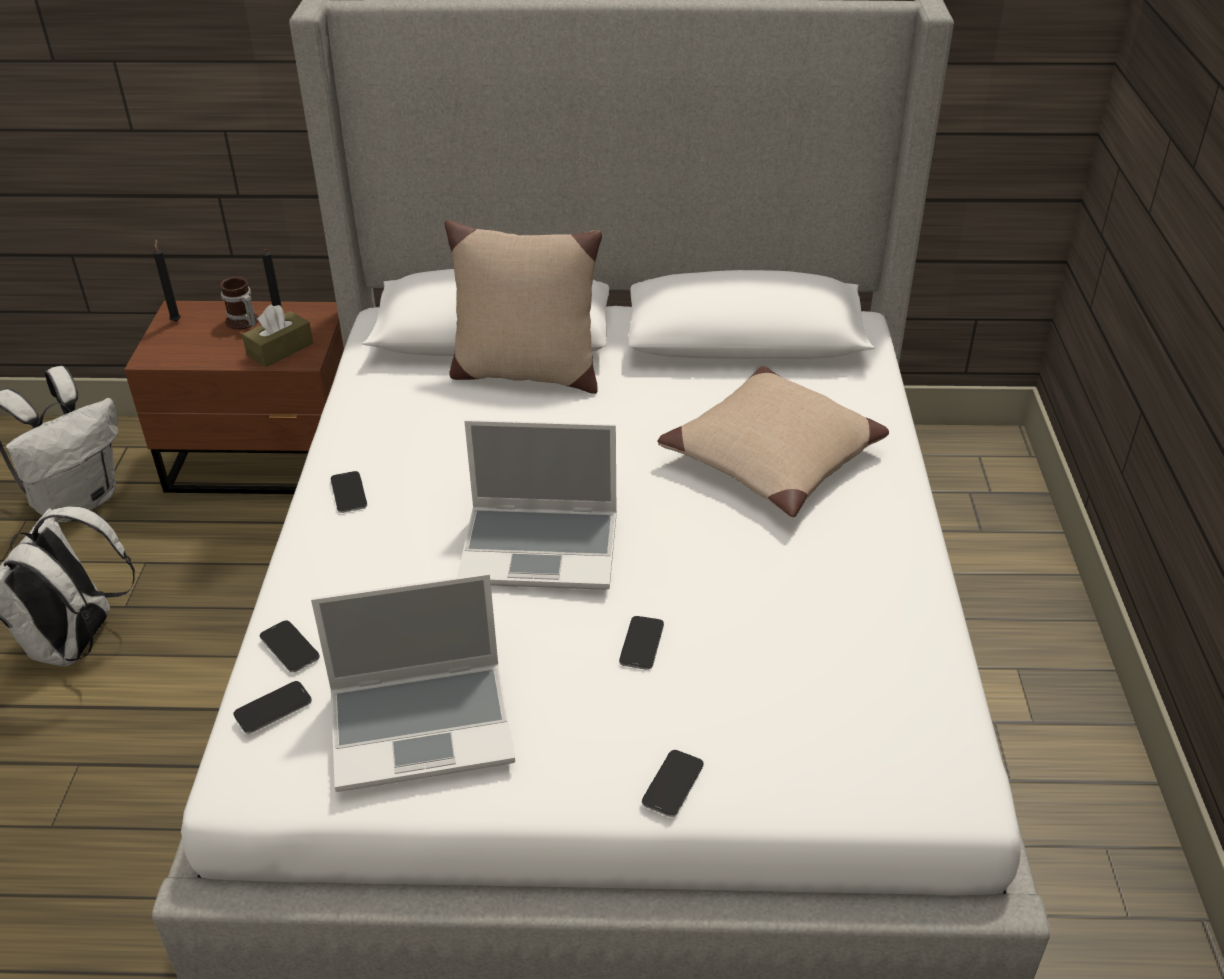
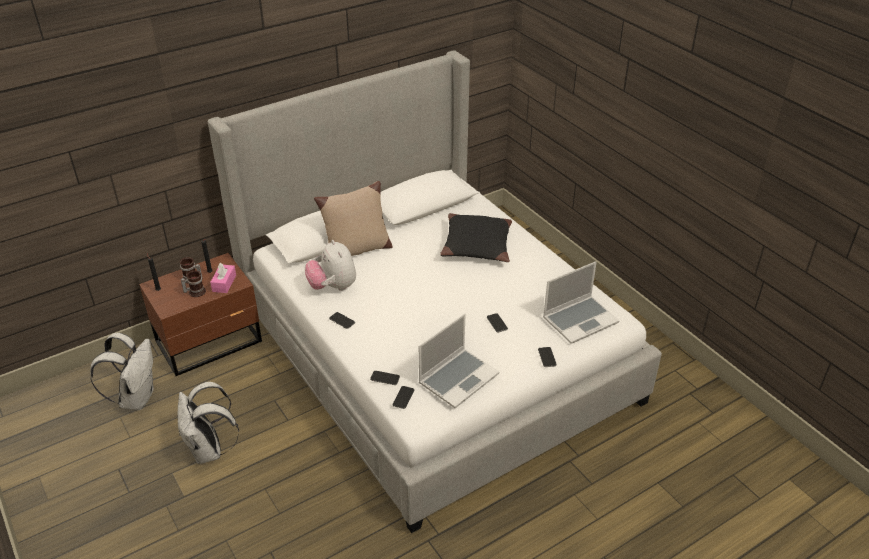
camera: 35 degrees left, 0 degrees up
brown tissue box [242,304,313,367] -> pink tissue box [210,263,236,293]
laptop [457,420,617,590] -> laptop moved to [543,261,620,344]
beige pillow [657,366,889,517] -> black pillow [440,213,512,262]
none -> mug [181,271,206,297]
none -> plush toy [305,240,356,291]

